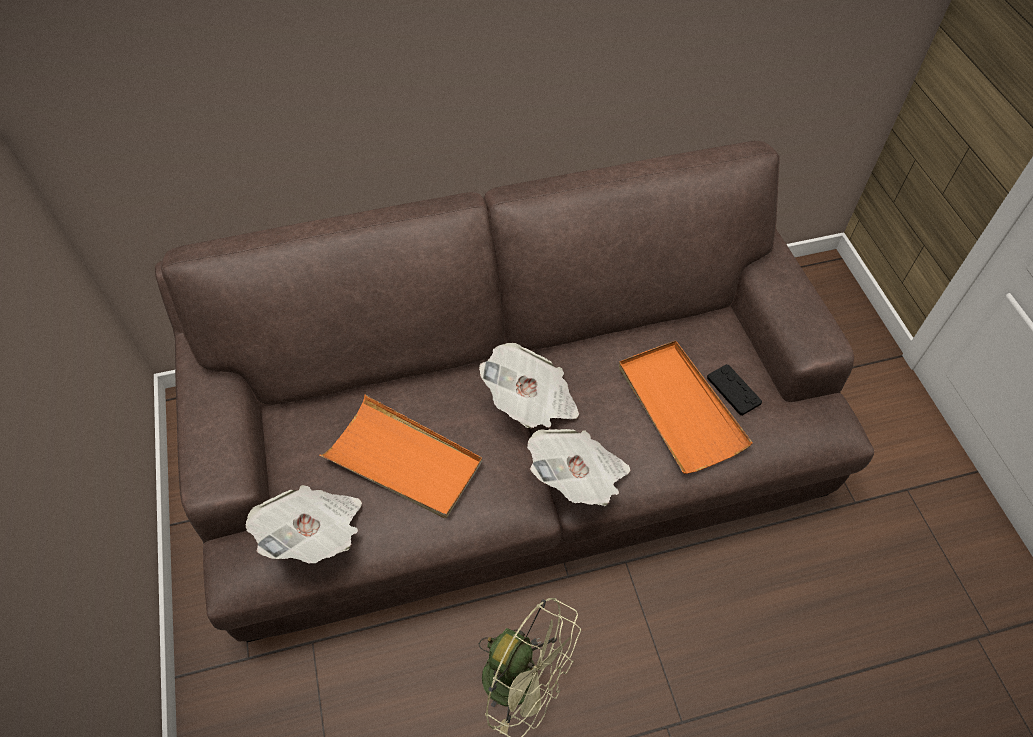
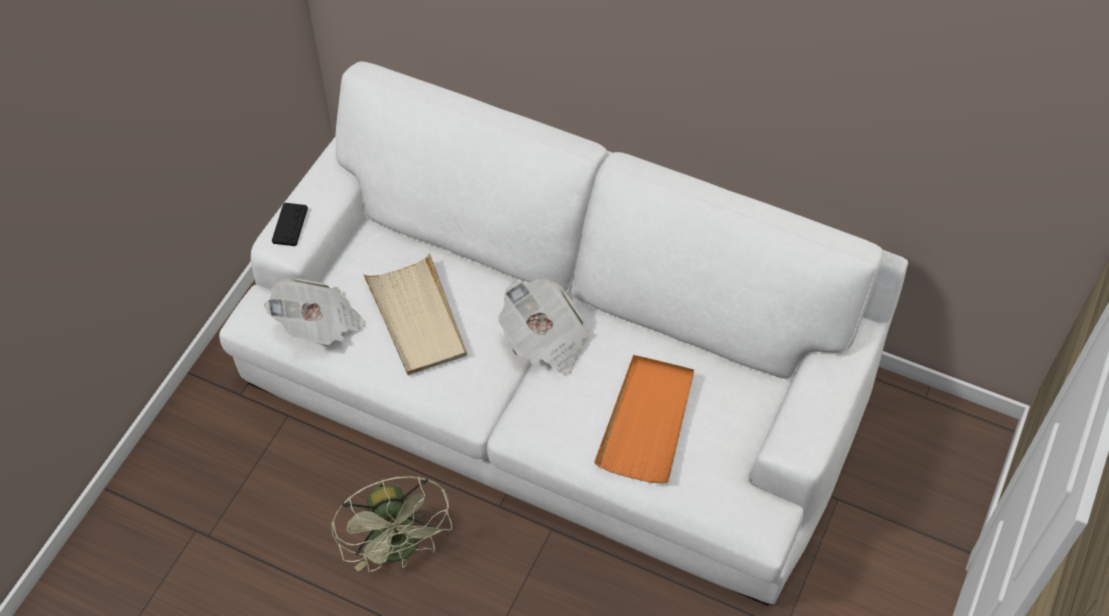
camera: 40 degrees right, 0 degrees up
brown sofa [155,141,874,642] -> white sofa [219,61,908,606]
orange tray [319,395,482,518] -> beige tray [363,253,467,375]
newspaper [527,429,630,506] -> none
black game controller [707,364,762,416] -> black game controller moved to [272,203,308,246]

